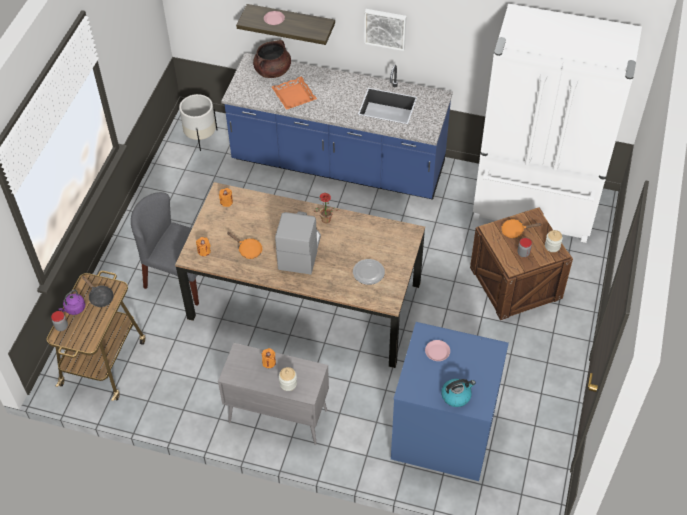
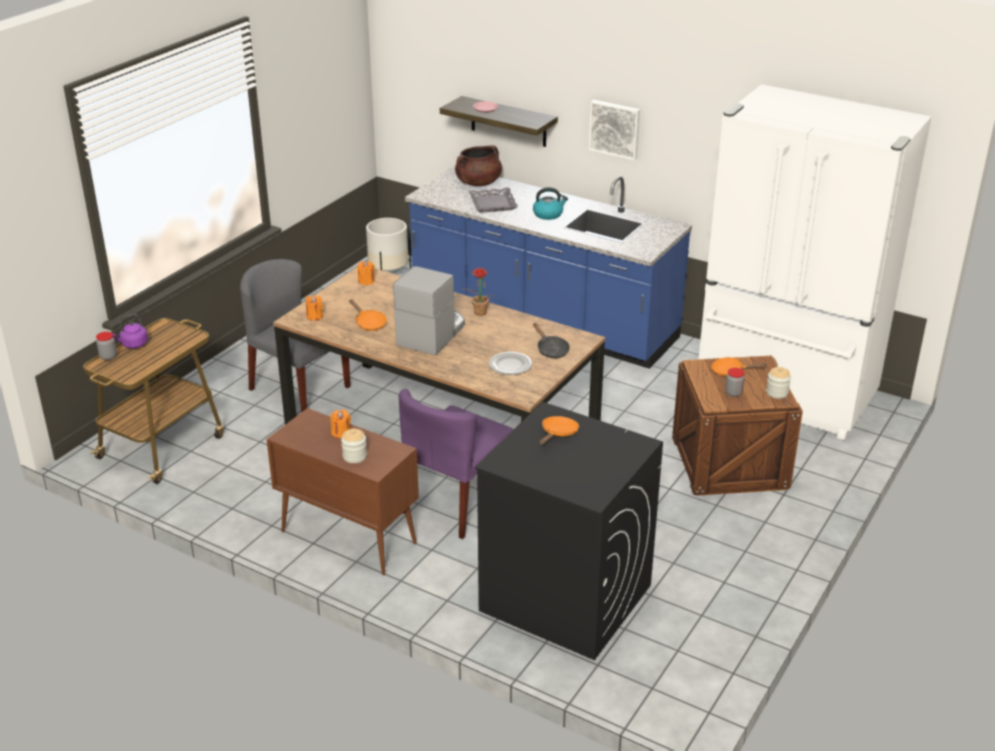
camera: 15 degrees right, 20 degrees down
black frying pan [82,276,114,307] -> black frying pan moved to [533,323,570,358]
grey cabinet [218,343,329,445] -> brown cabinet [266,408,419,575]
orange tray [272,76,317,110] -> grey tray [469,187,518,213]
blue washing machine [391,322,509,481] -> black washing machine [475,402,663,660]
pink plate [425,340,450,361] -> orange frying pan [540,416,579,445]
kettle [441,379,476,407] -> kettle moved to [533,187,568,220]
none -> purple chair [399,389,514,539]

